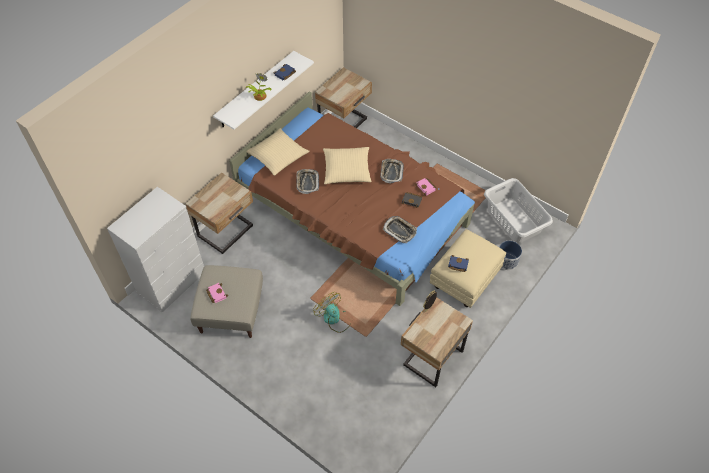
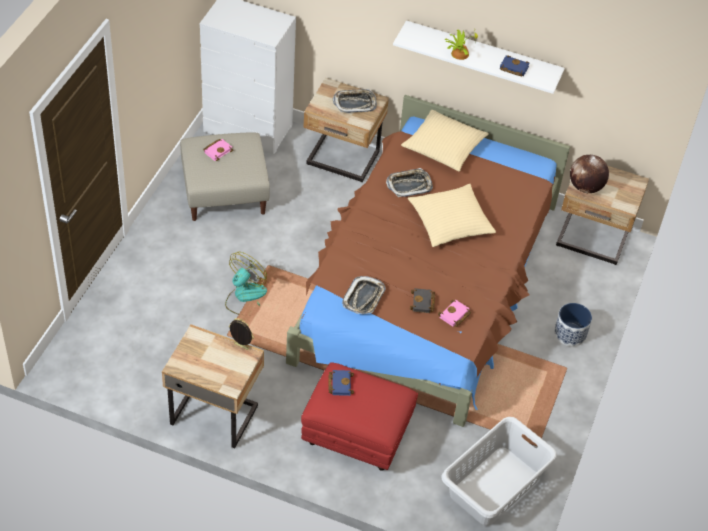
camera: 70 degrees right, 5 degrees down
tray [380,159,404,184] -> tray moved to [333,89,377,113]
beige ottoman [430,229,506,308] -> red ottoman [301,362,418,471]
planter [499,241,522,270] -> planter moved to [554,303,592,346]
none -> globe [570,155,609,193]

